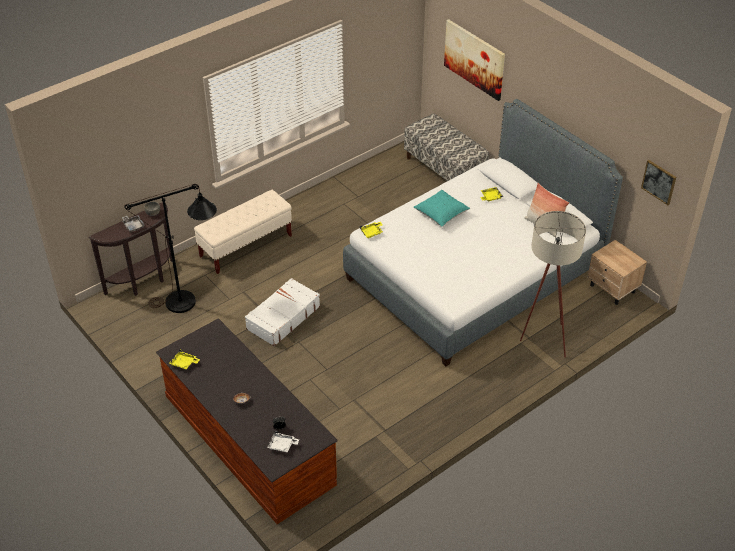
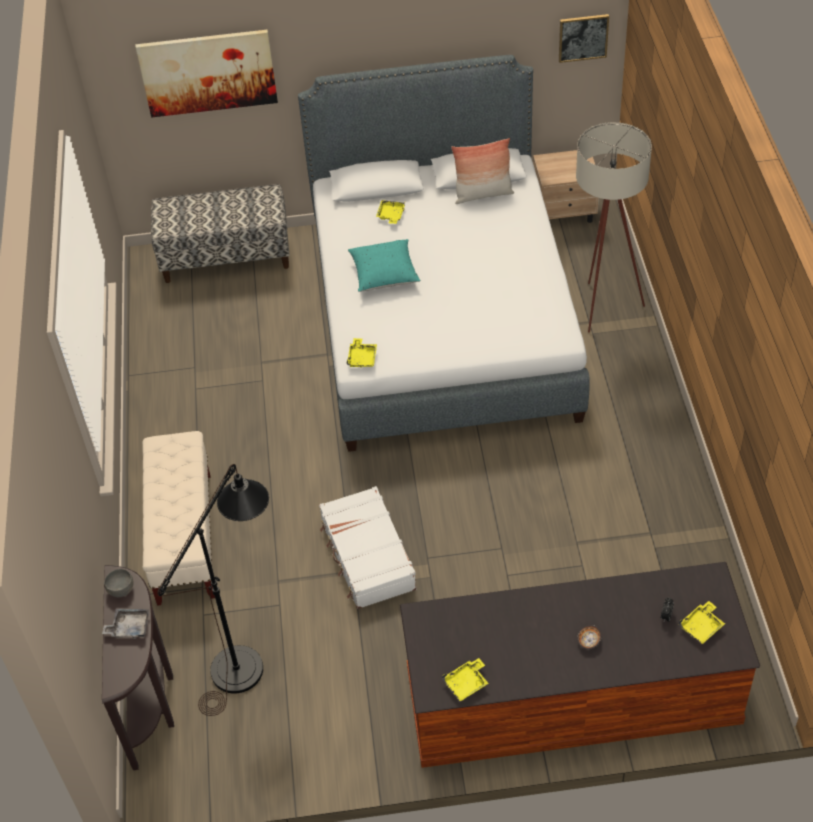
camera: 55 degrees left, 5 degrees up
white tray [267,431,299,452] -> yellow tray [678,601,725,644]

